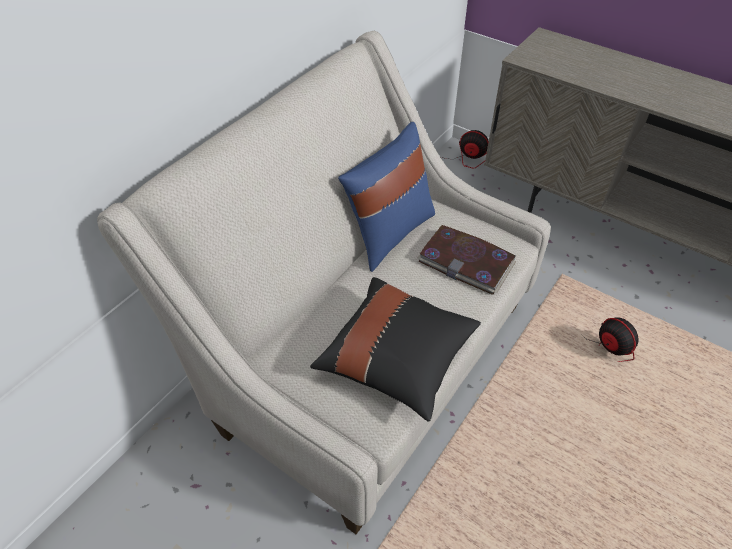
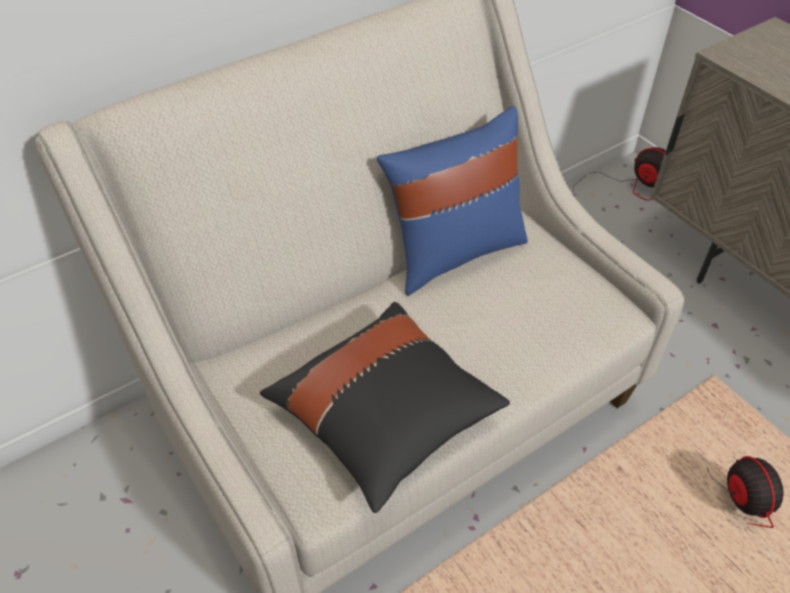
camera: 20 degrees right, 0 degrees up
book [417,225,516,295] -> none

